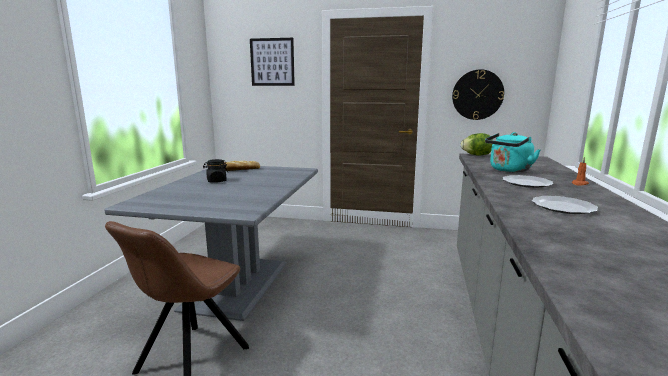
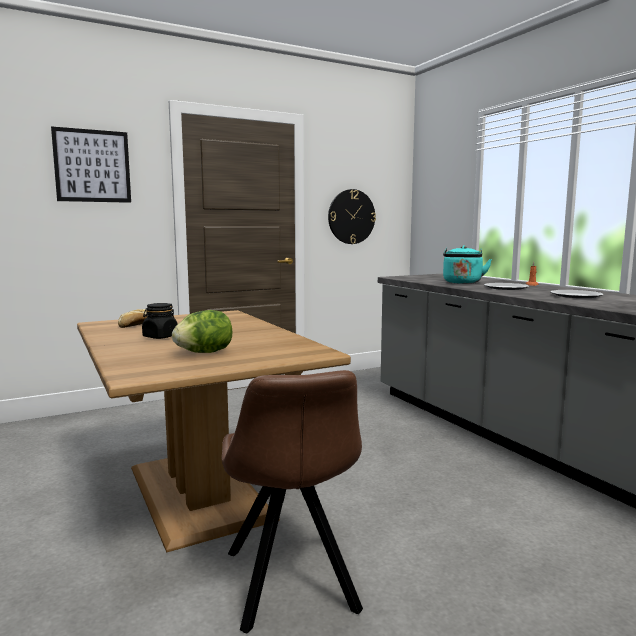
camera: 40 degrees left, 5 degrees down
grey dining table [104,166,318,321] -> brown dining table [77,310,351,552]
lettuce [461,133,493,156] -> lettuce moved to [172,310,232,353]

